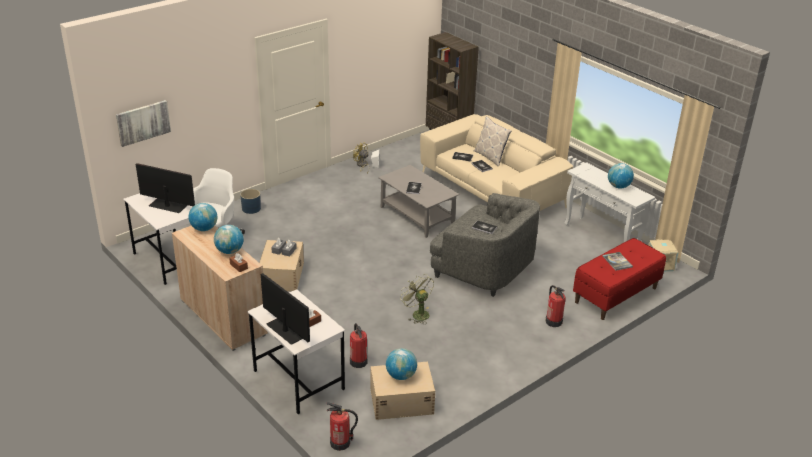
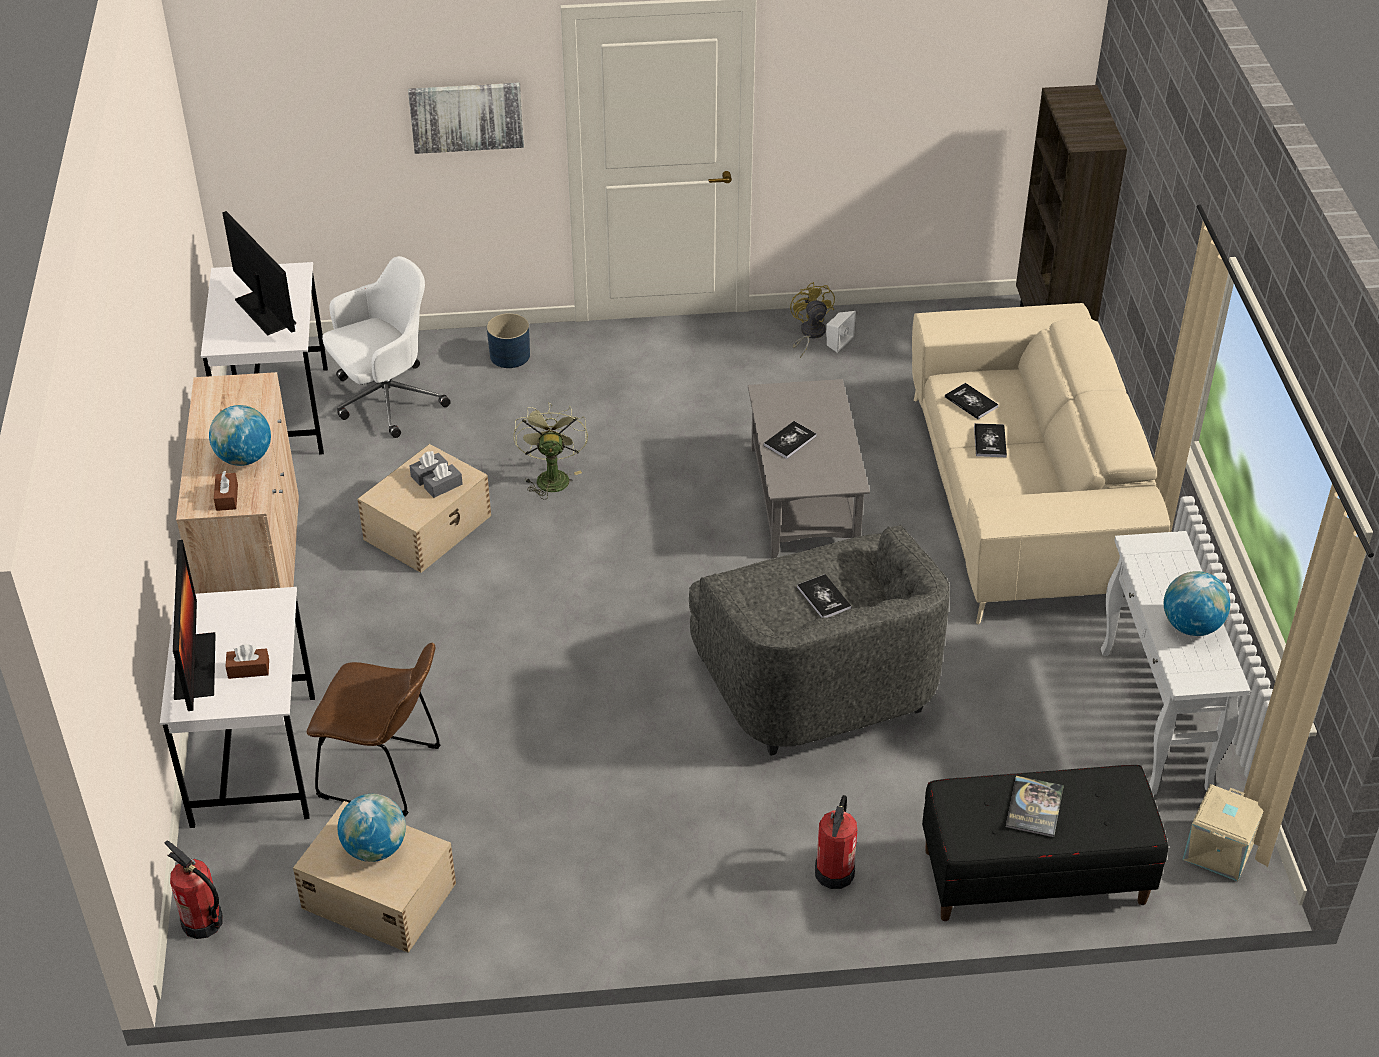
camera: 35 degrees right, 10 degrees up
picture [116,100,171,147] -> picture moved to [408,83,524,154]
globe [188,203,217,231] -> none
fire extinguisher [350,323,368,368] -> brown chair [306,643,440,816]
green fan [400,275,434,324] -> green fan moved to [513,402,588,499]
pillow [474,116,511,167] -> none
red bench [573,238,666,320] -> black bench [922,765,1168,921]

